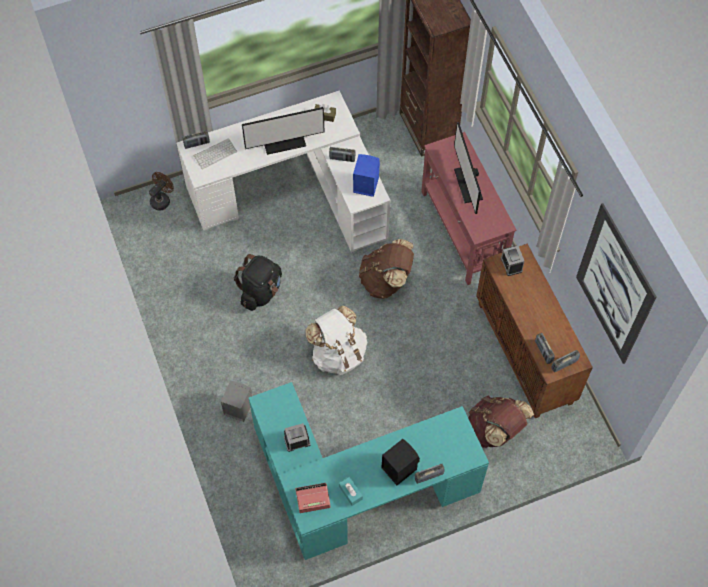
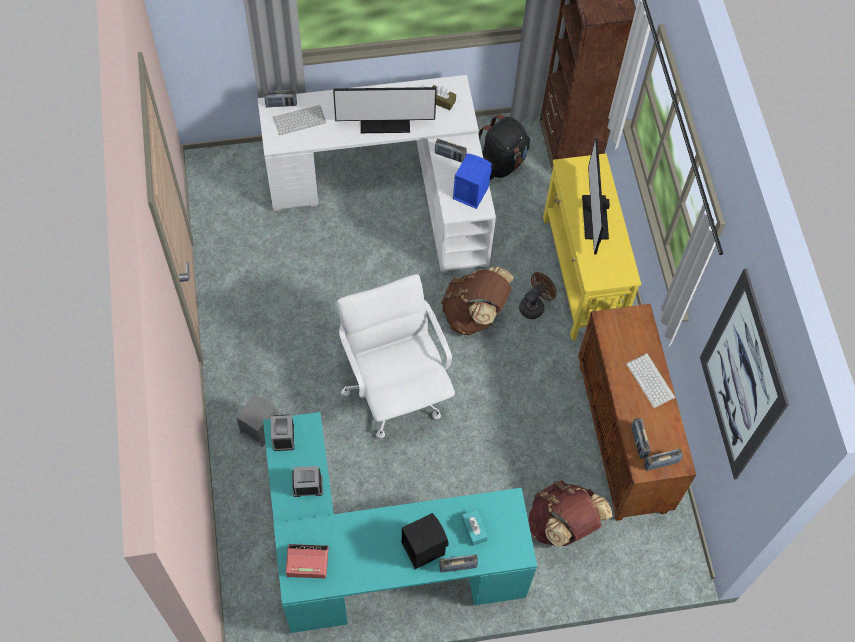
camera: 10 degrees right, 0 degrees up
brown fan [149,172,174,211] -> brown fan moved to [519,272,557,319]
black backpack [233,254,282,311] -> black backpack moved to [479,114,530,180]
white backpack [305,306,367,375] -> white office chair [337,274,455,439]
turquoise tissue box [339,477,363,506] -> turquoise tissue box moved to [461,510,488,546]
red console table [421,132,516,285] -> yellow console table [543,154,641,340]
alarm clock [501,246,525,276] -> alarm clock moved to [271,414,294,451]
none -> keyboard [626,353,676,408]

